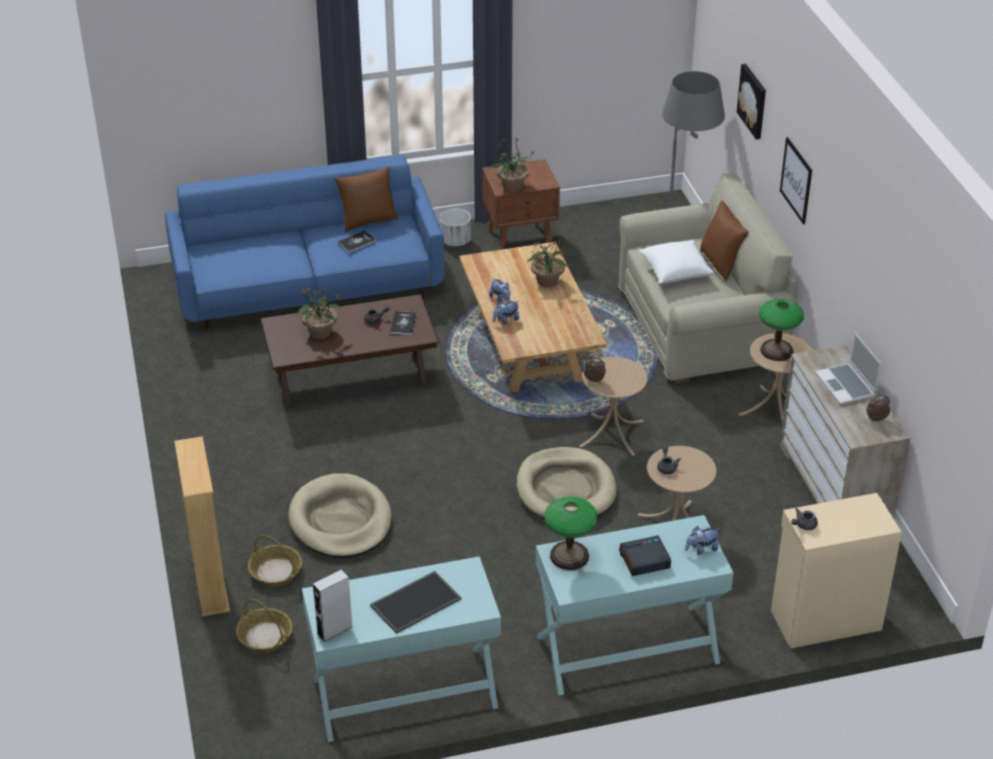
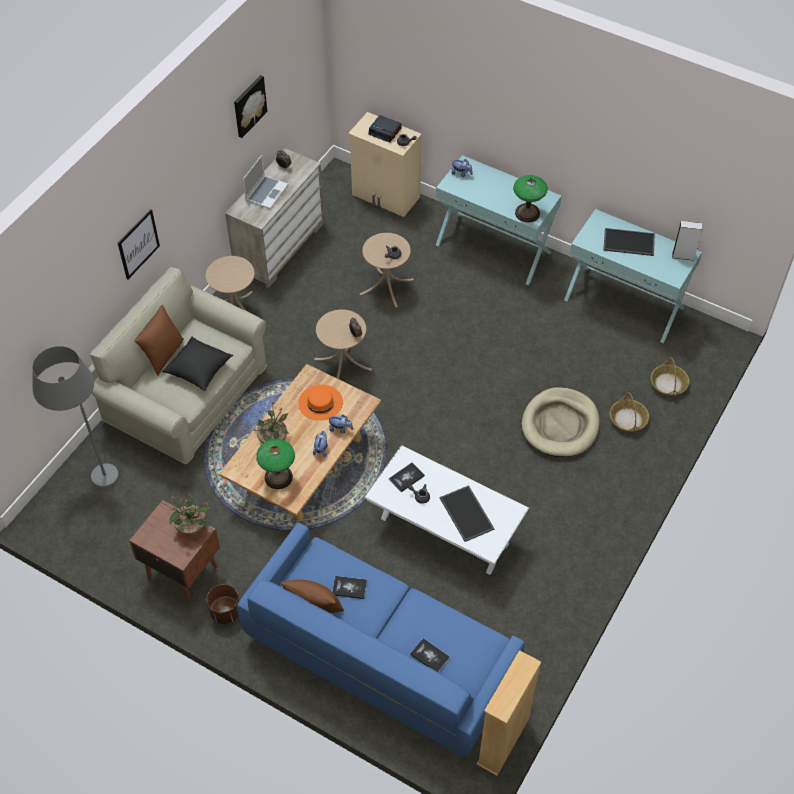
camera: 135 degrees left, 15 degrees up
beige bookcase [174,436,230,617] -> beige bookcase moved to [476,650,541,776]
brown coffee table [260,294,440,405] -> white coffee table [364,445,529,575]
potted plant [297,284,342,339] -> tray [440,485,495,542]
white planter [440,209,471,246] -> brown planter [207,584,239,624]
beige dog bed [516,447,617,518] -> none
alarm clock [619,535,671,576] -> alarm clock moved to [369,115,402,143]
white pillow [639,240,714,284] -> black pillow [162,337,233,391]
picture [737,64,766,139] -> picture moved to [234,75,267,138]
table lamp [759,299,804,361] -> table lamp moved to [257,439,295,489]
none -> orange hat [298,384,343,421]
none -> book [410,638,450,672]

